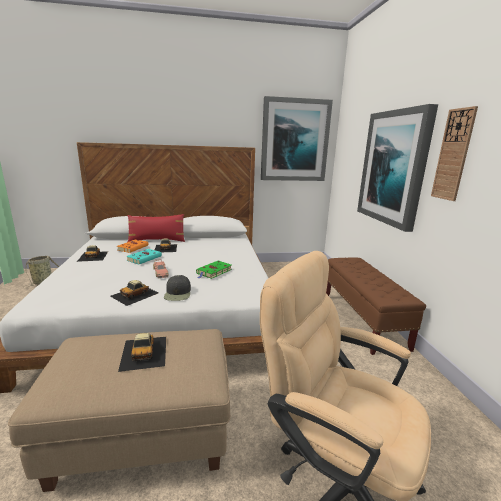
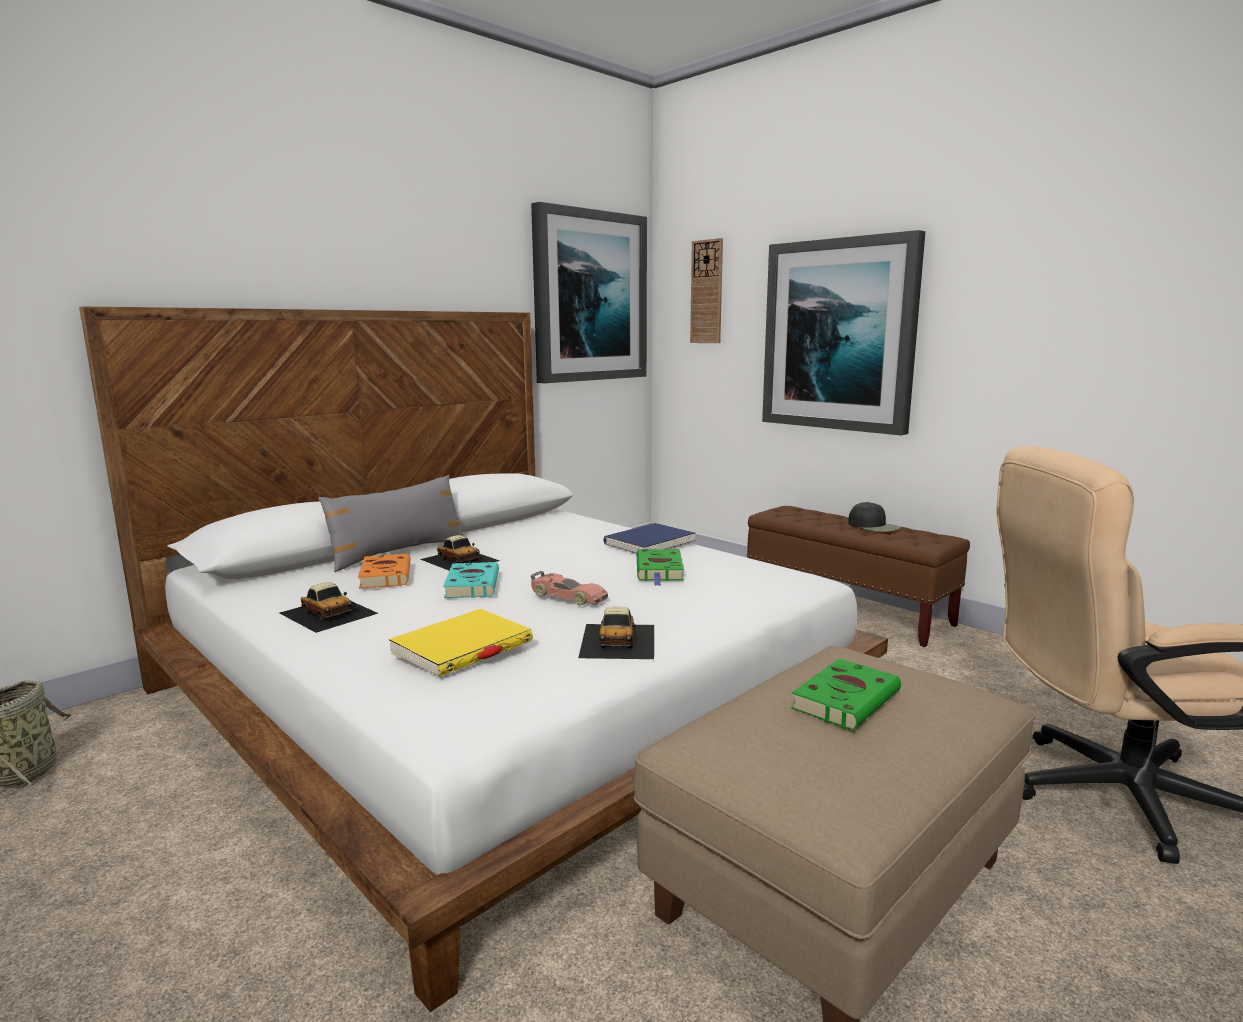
camera: 35 degrees left, 5 degrees down
toy car [118,333,166,372] -> green book [791,659,901,730]
red pillow [128,214,185,242] -> grey pillow [318,475,464,572]
black cap [164,275,191,301] -> black cap moved to [848,502,901,532]
wall clock [431,106,478,201] -> wall clock moved to [690,238,723,343]
none -> yellow book [389,609,533,677]
none -> blue book [603,523,695,554]

